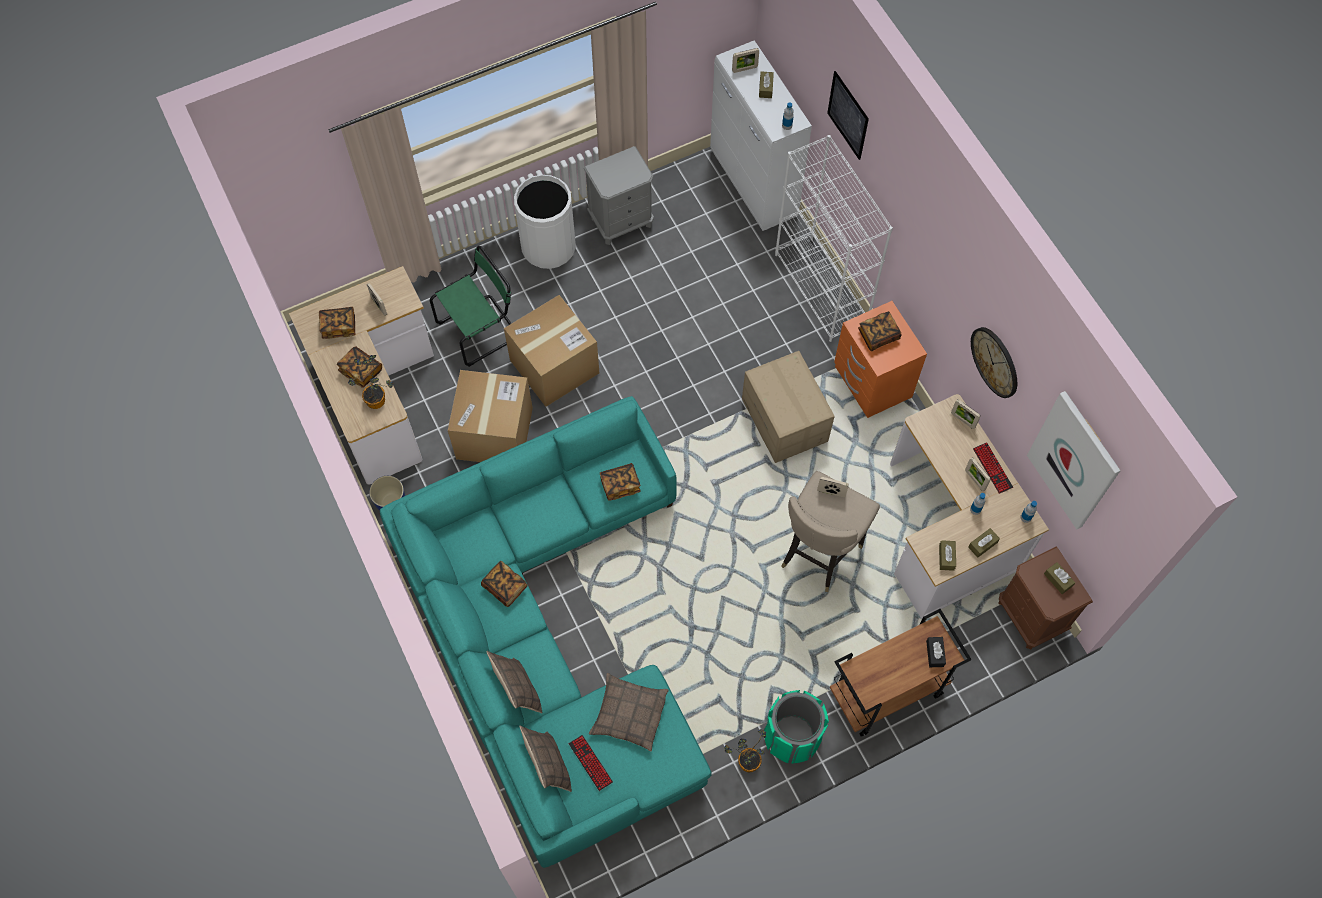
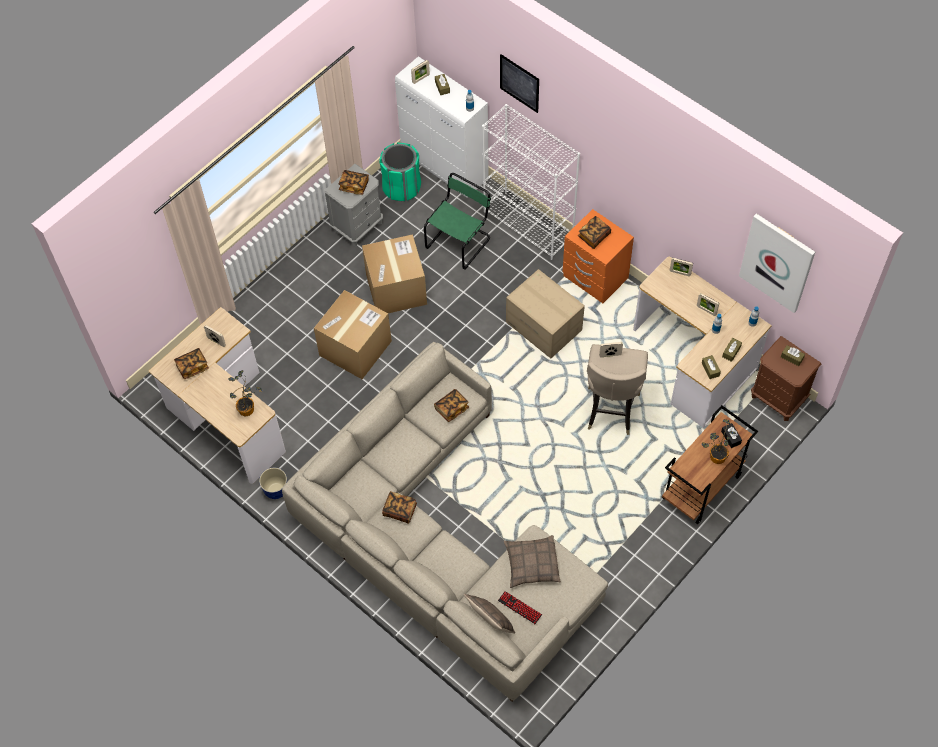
camera: 20 degrees left, 5 degrees down
book [337,346,382,388] -> book moved to [339,170,369,195]
turquoise sofa [380,396,712,868] -> beige sofa [282,342,608,701]
green chair [430,246,512,367] -> green chair moved to [424,173,491,270]
cardboard box [448,370,533,462] -> cardboard box moved to [362,234,427,313]
pillow [486,651,543,714] -> none
white trash can [514,175,576,269] -> none
potted plant [724,729,766,772] -> potted plant moved to [702,419,736,464]
green trash can [764,690,829,764] -> green trash can moved to [379,143,421,201]
wall clock [971,327,1017,398] -> none
keyboard [973,442,1013,494] -> none

